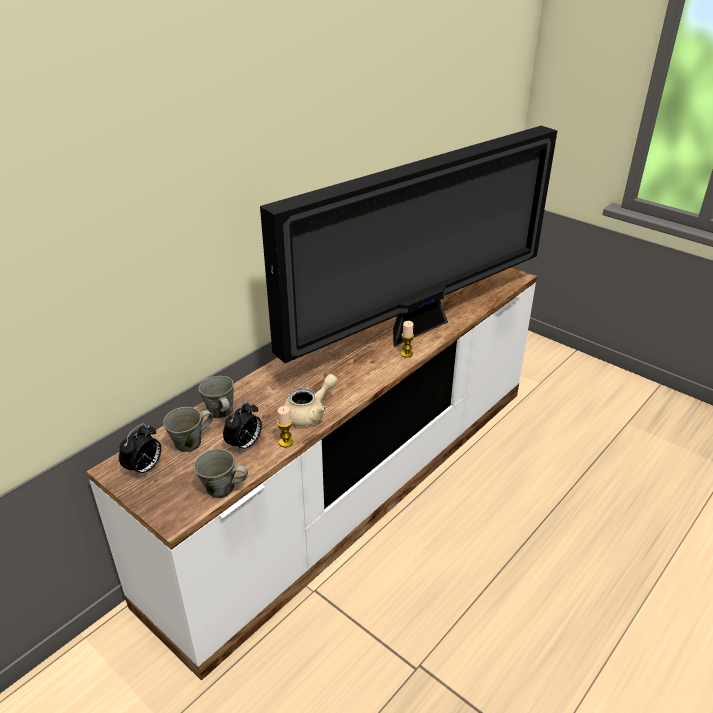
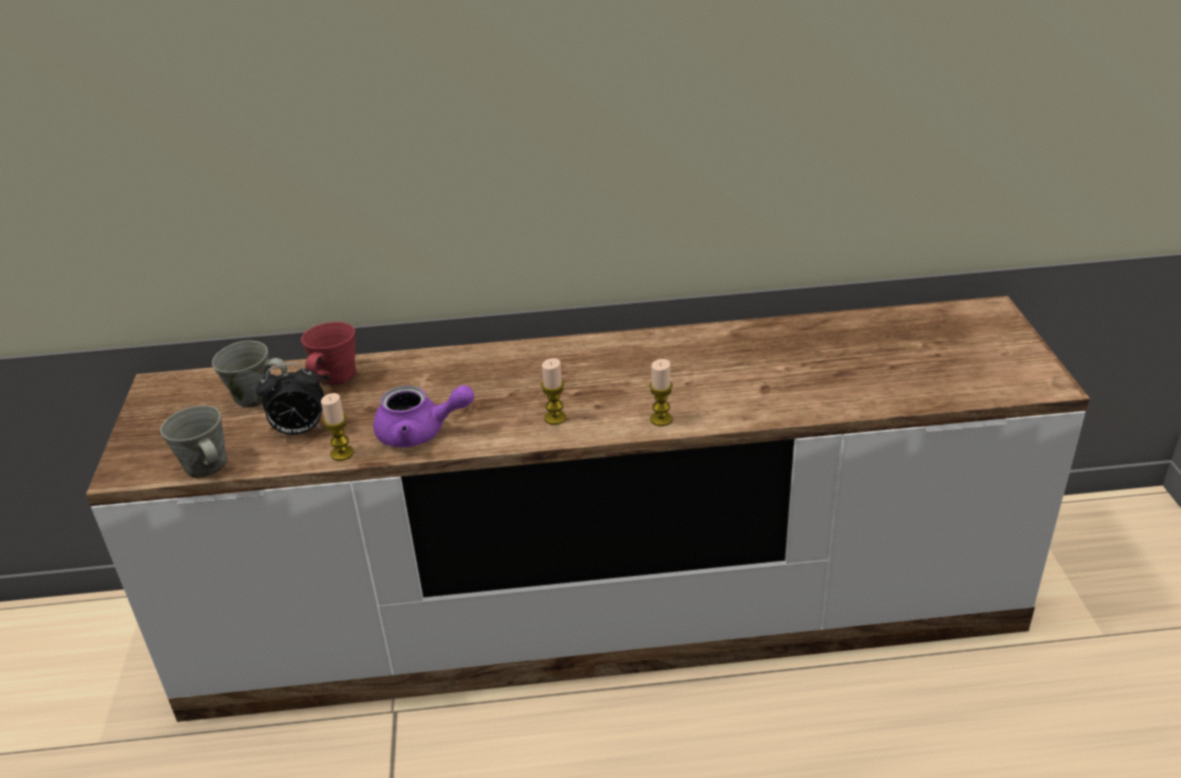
camera: 45 degrees right, 0 degrees up
alarm clock [119,424,161,478] -> none
grey mug [198,376,234,419] -> red mug [301,322,356,386]
television [260,126,557,363] -> none
beige teapot [283,374,338,426] -> purple teapot [373,385,474,447]
none -> candle [541,358,566,425]

